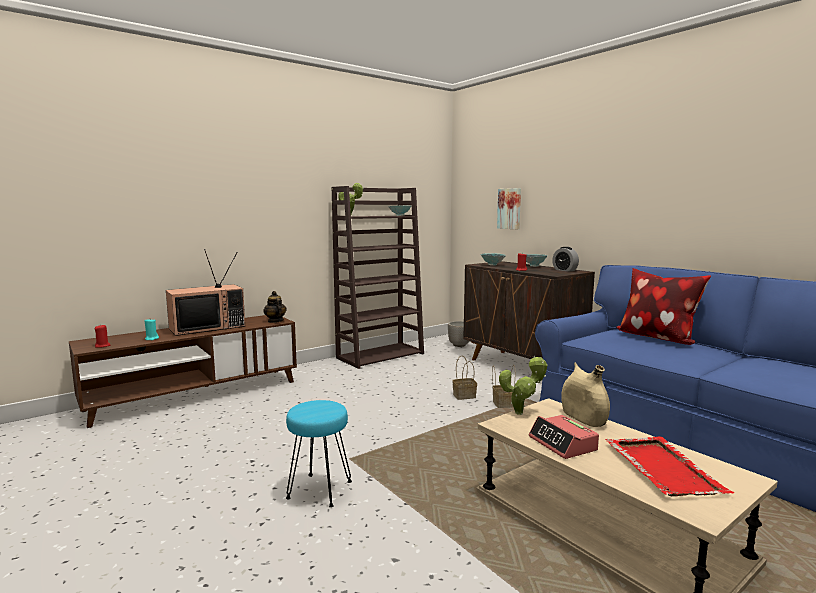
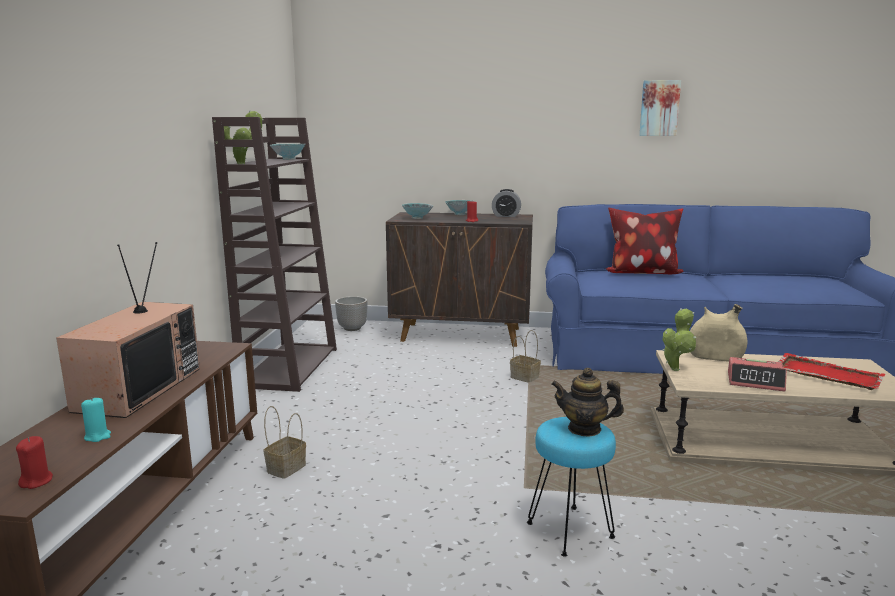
camera: 45 degrees left, 5 degrees up
teapot [263,291,287,323] -> teapot moved to [551,368,624,436]
basket [452,356,477,400] -> basket moved to [264,406,306,479]
picture [497,188,521,229] -> picture moved to [639,80,681,136]

